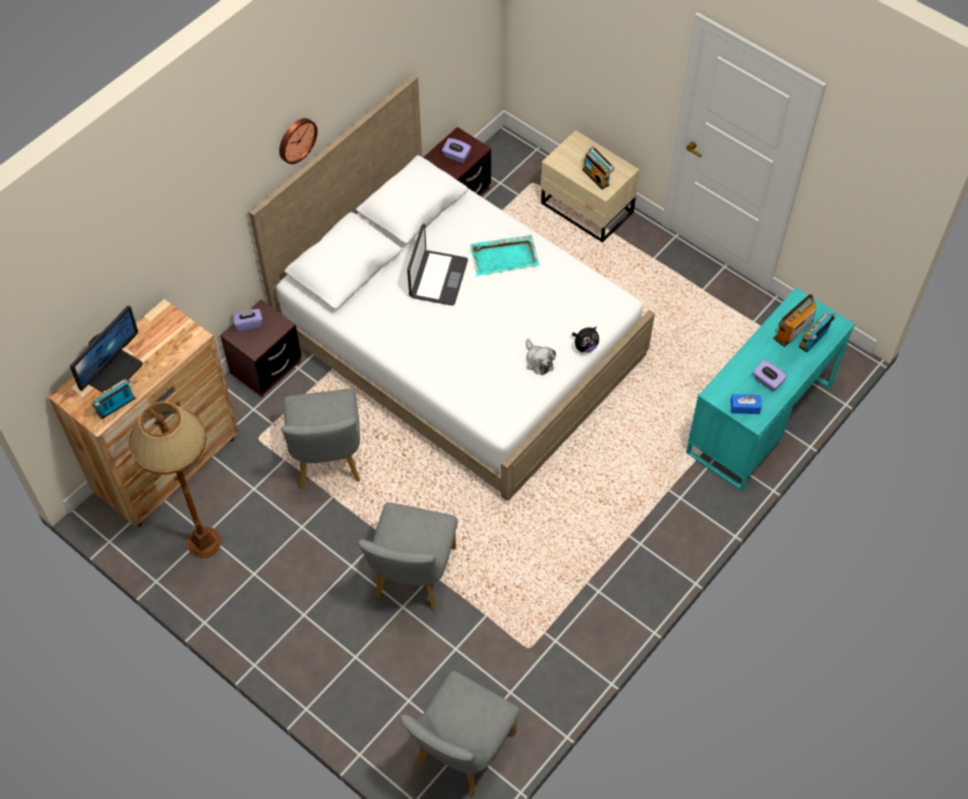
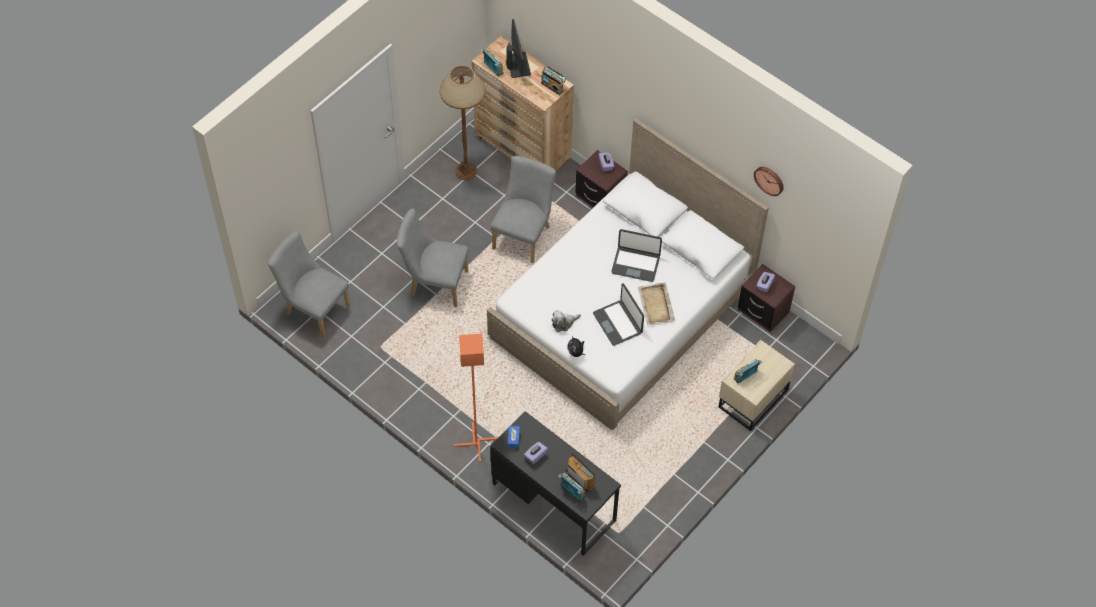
camera: 90 degrees right, 0 degrees up
monitor [70,306,143,392] -> monitor turned 135 degrees counterclockwise [506,19,531,78]
wall clock [279,118,318,164] -> wall clock moved to [754,167,784,196]
grey chair [281,389,360,489] -> grey chair turned 120 degrees clockwise [490,156,556,263]
turquoise tray [470,235,540,276] -> beige tray [637,282,675,325]
turquoise desk [686,288,855,491] -> black desk [490,411,621,556]
none -> orange floor lamp [454,334,498,462]
none -> radio [541,65,566,95]
none -> laptop [593,283,644,346]

